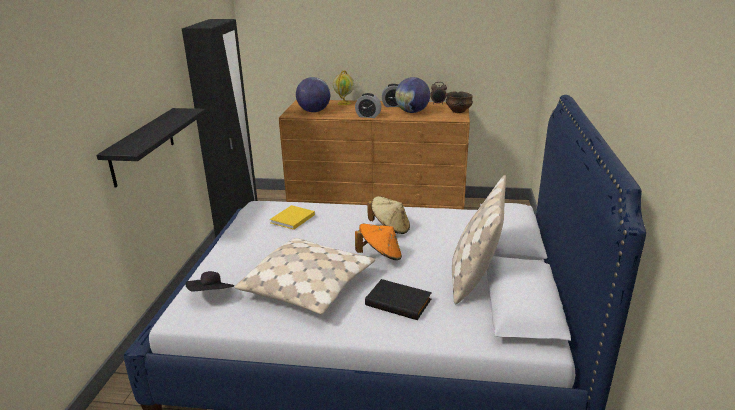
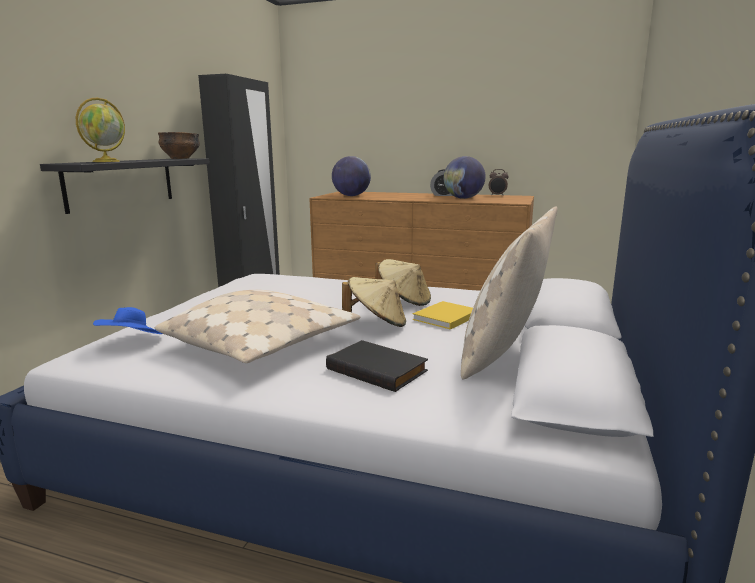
camera: 10 degrees right, 10 degrees down
black hat [185,271,234,291] -> blue hat [93,307,163,334]
yellow book [270,205,315,230] -> yellow book moved to [412,301,473,330]
globe [333,70,354,105] -> globe moved to [76,97,125,162]
alarm clock [355,93,381,118] -> none
orange hat [355,224,402,260] -> beige hat [342,277,406,327]
bowl [446,91,473,113] -> bowl moved to [158,132,200,159]

